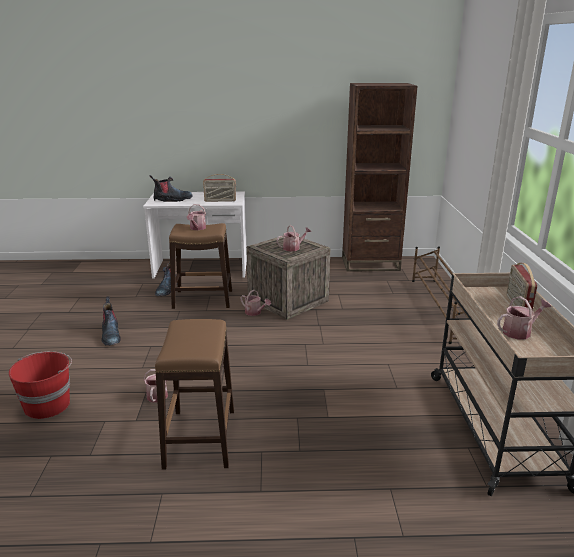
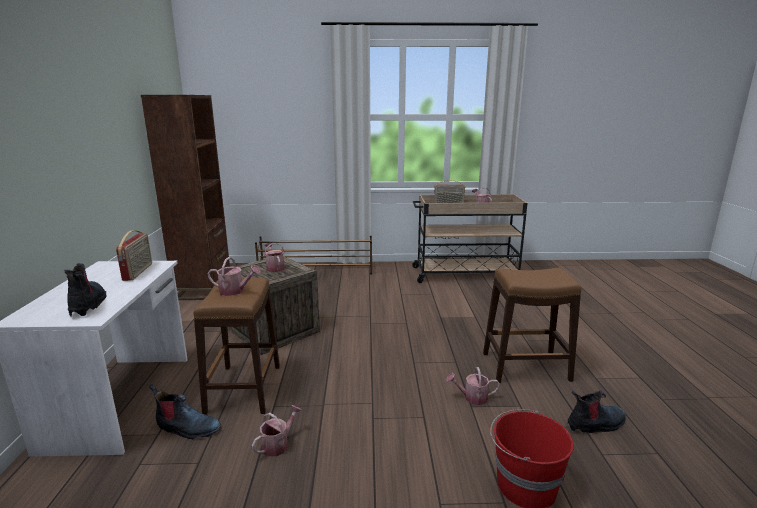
camera: 90 degrees left, 5 degrees down
boot [102,296,121,345] -> boot moved to [568,390,626,433]
watering can [240,290,271,316] -> watering can moved to [252,405,302,457]

